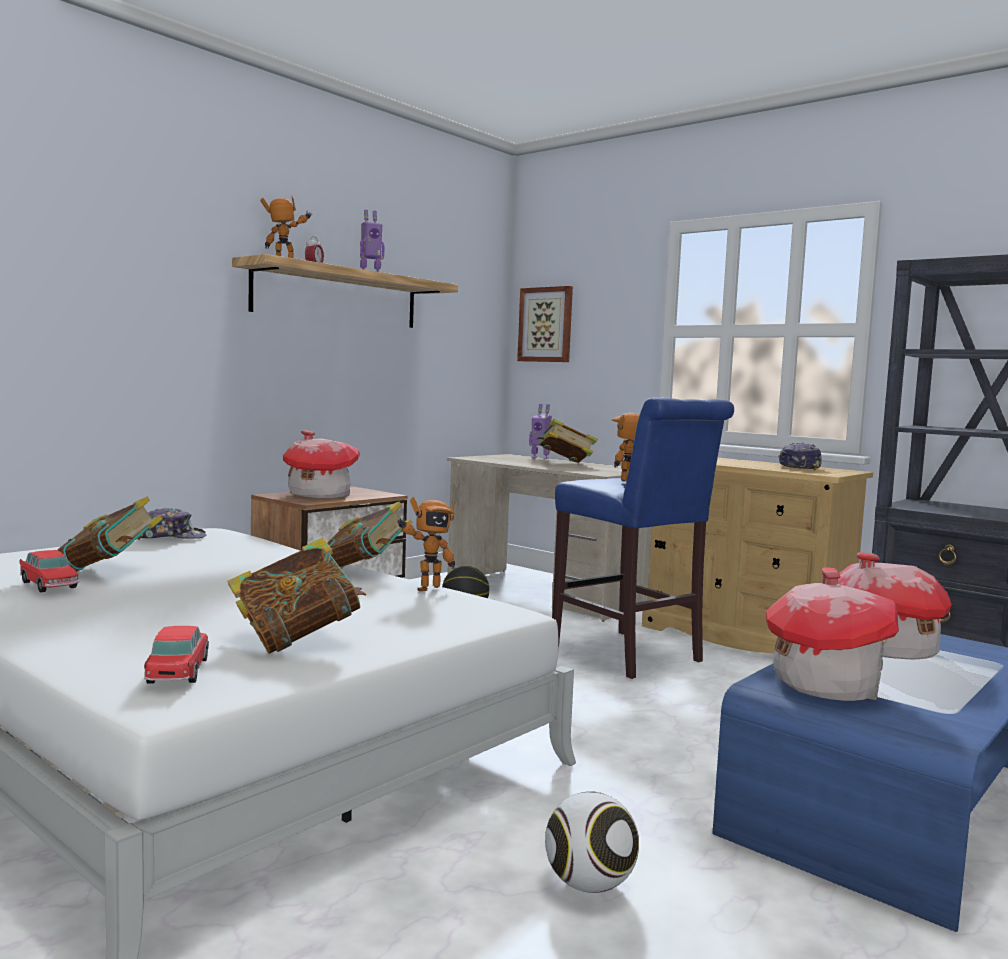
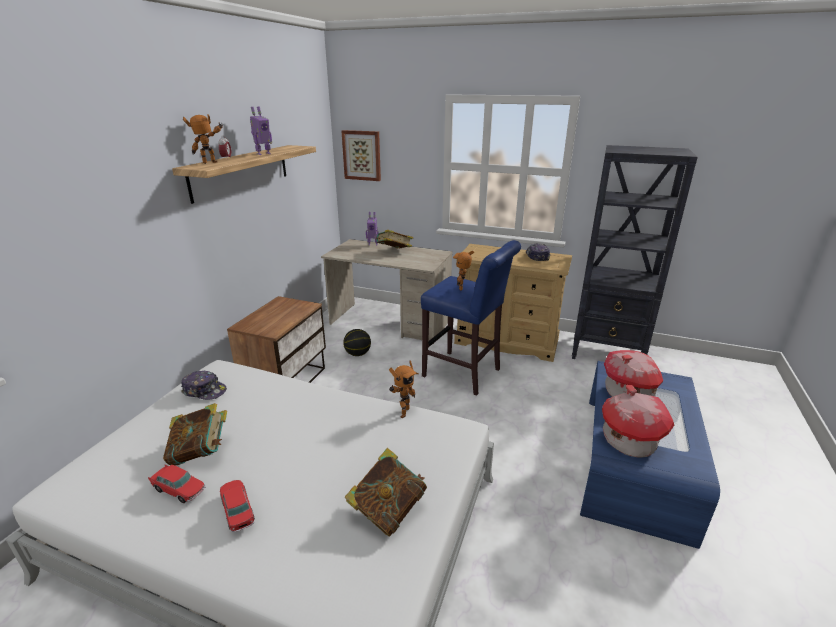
camera: 20 degrees left, 20 degrees up
cap [137,508,206,540] -> cap turned 45 degrees clockwise [181,371,227,400]
toy car [144,626,209,684] -> toy car moved to [220,480,255,532]
toy house [283,430,360,498] -> none
book [327,502,412,569] -> none
football [545,791,639,893] -> none

